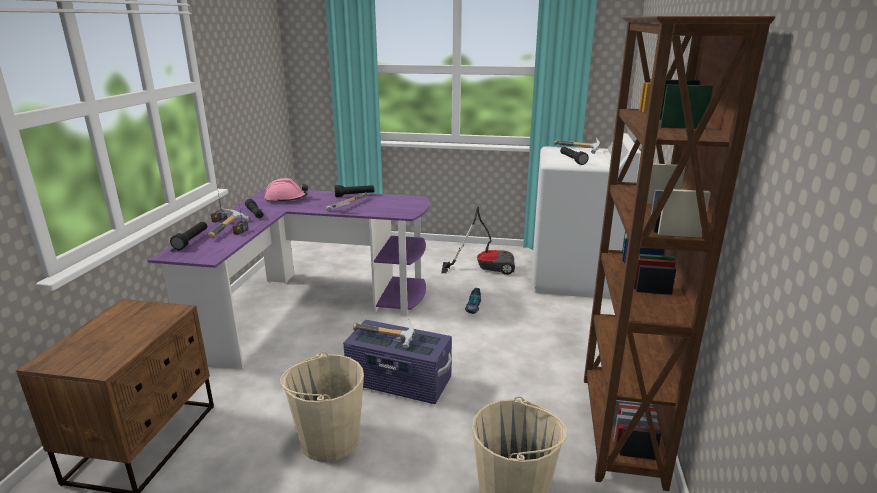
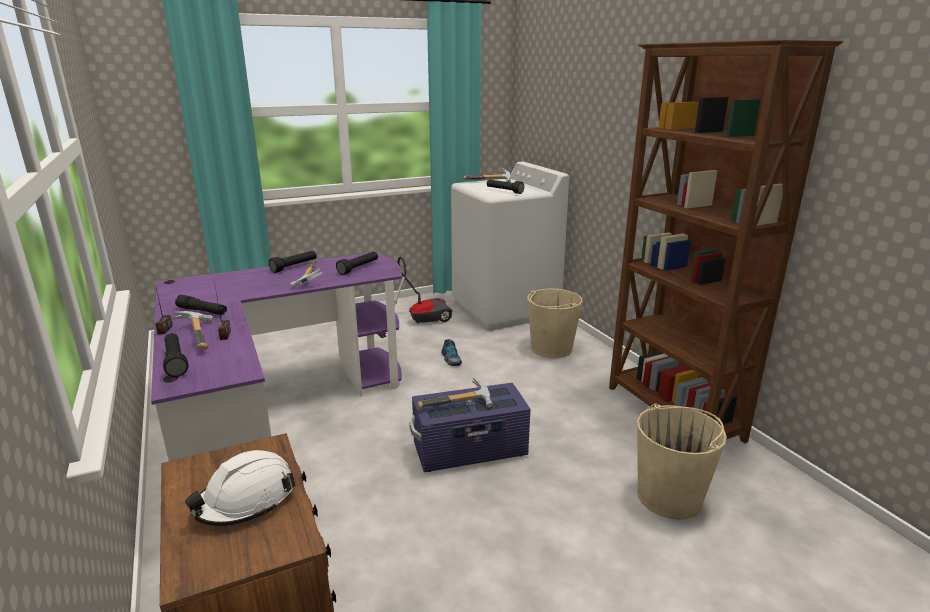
camera: 35 degrees left, 0 degrees up
pink hard hat [264,178,308,203] -> none
beige bucket [280,352,364,462] -> beige bucket moved to [527,288,583,358]
none -> white hard hat [185,450,296,526]
none -> black flashlight [336,251,378,275]

